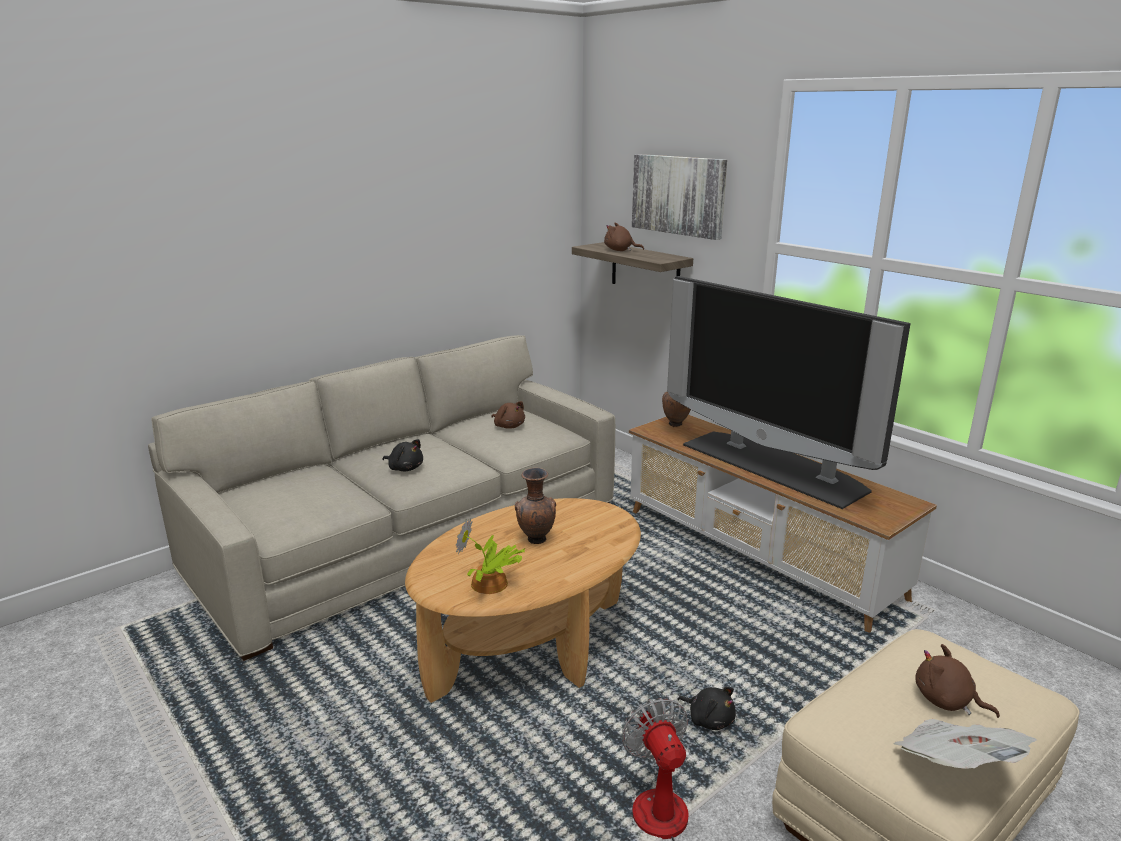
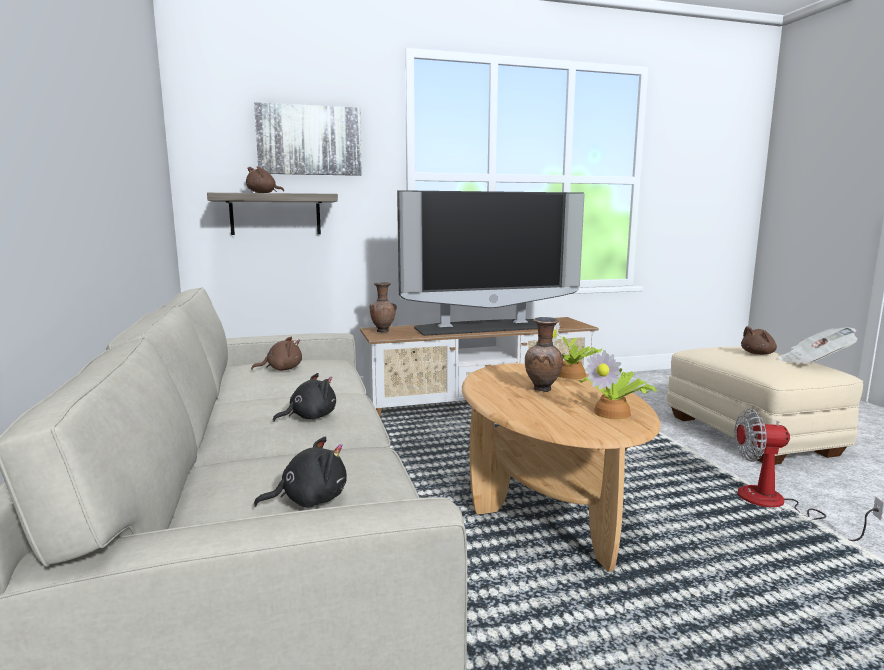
camera: 65 degrees left, 10 degrees down
black plush toy [677,687,736,730] -> black plush toy moved to [254,437,347,508]
none -> potted plant [552,321,602,379]

